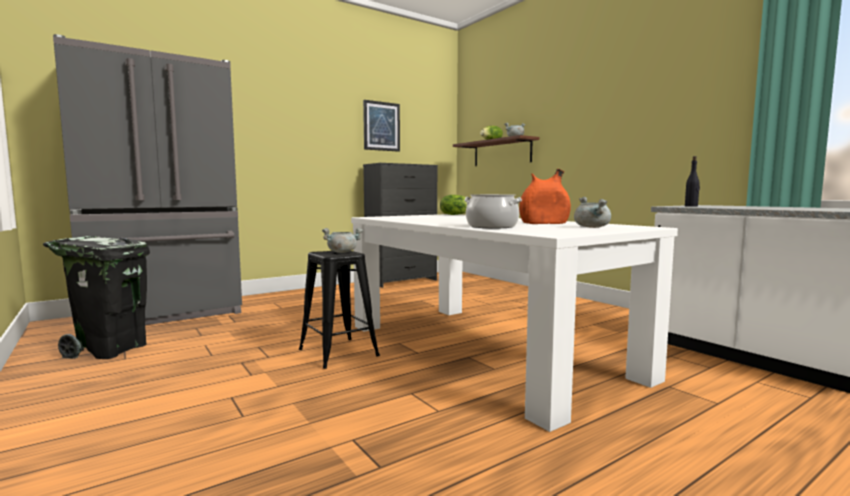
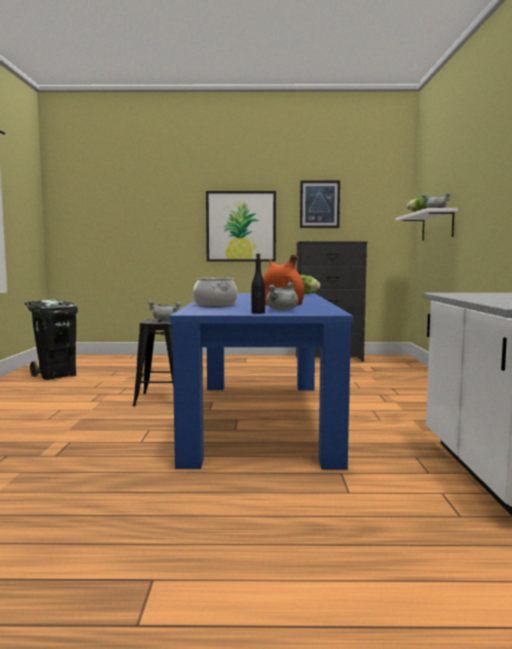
camera: 35 degrees right, 0 degrees up
grey fridge [53,34,242,325] -> none
white dining table [351,214,678,432] -> blue dining table [170,293,353,470]
brown shelf [453,135,539,166] -> white shelf [395,208,458,241]
black bottle [685,156,700,207] -> black bottle moved to [251,254,265,314]
none -> picture [206,191,276,262]

